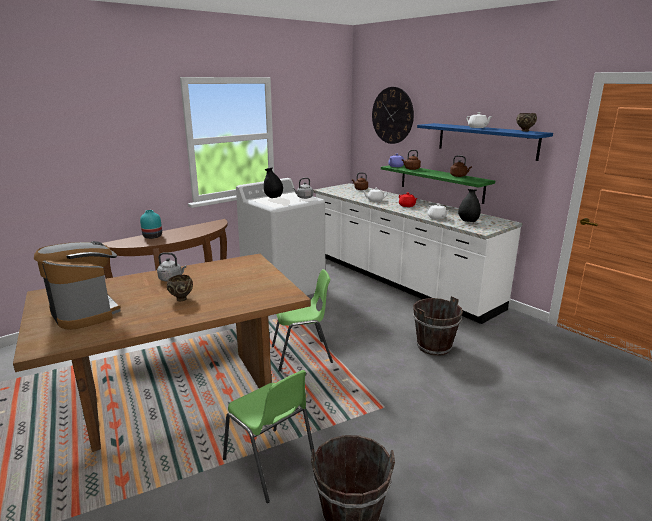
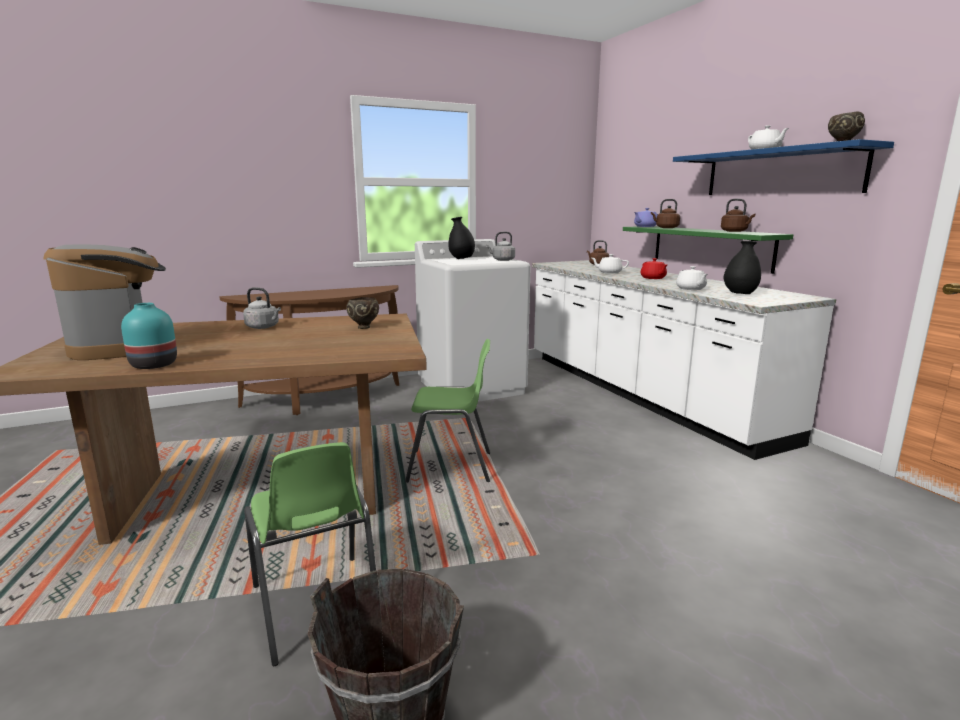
camera: 15 degrees right, 5 degrees down
turquoise vase [140,210,162,239] -> turquoise vase moved to [121,303,177,369]
brown bowl [167,275,193,301] -> brown bowl moved to [346,297,379,329]
wall clock [372,87,414,144] -> none
brown bucket [413,296,463,356] -> none

